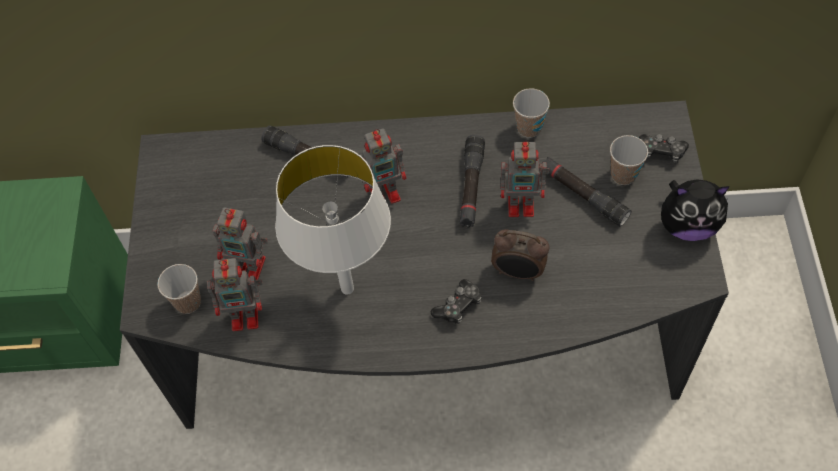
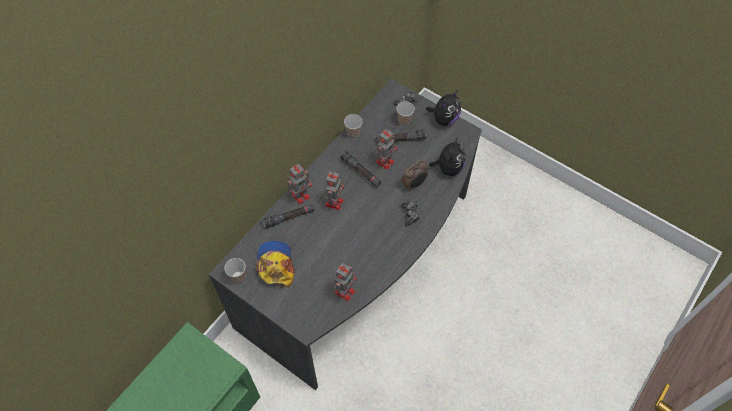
camera: 55 degrees left, 0 degrees up
cup [157,264,201,314] -> cup moved to [224,258,246,284]
toy robot [213,207,268,280] -> toy robot moved to [287,164,312,204]
white table lamp [275,145,391,294] -> none
none -> cap [256,241,295,287]
none -> plush toy [429,138,465,176]

